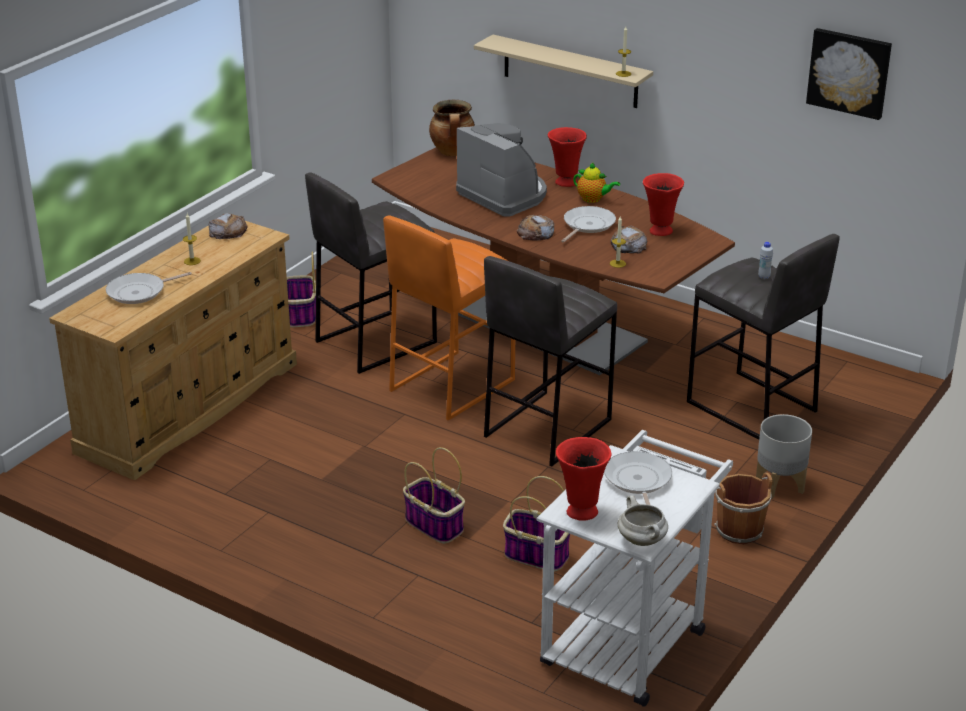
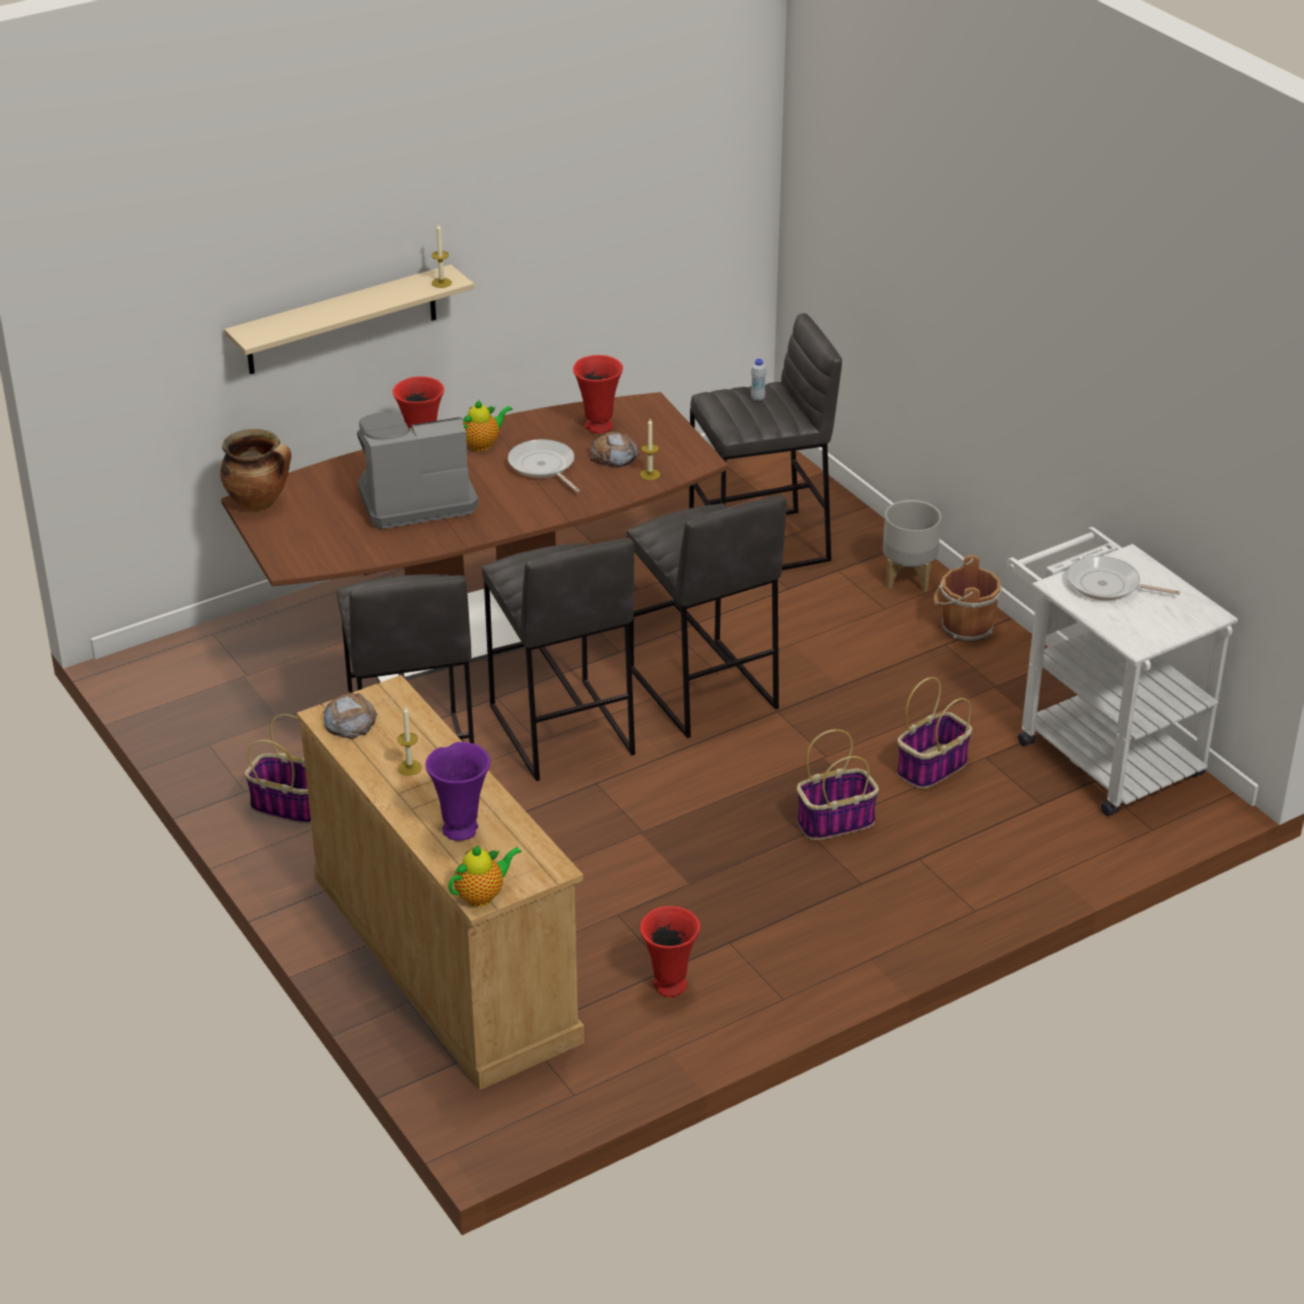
camera: 65 degrees left, 5 degrees up
frying pan [106,272,192,304] -> purple vase [425,742,490,841]
orange stool [383,215,515,421] -> grey stool [482,538,635,781]
bread [517,215,554,240] -> none
red vase [556,437,612,521] -> red vase moved to [640,906,700,997]
white cooking pot [618,495,668,546] -> none
picture [806,28,892,120] -> none
none -> teapot [448,845,522,906]

